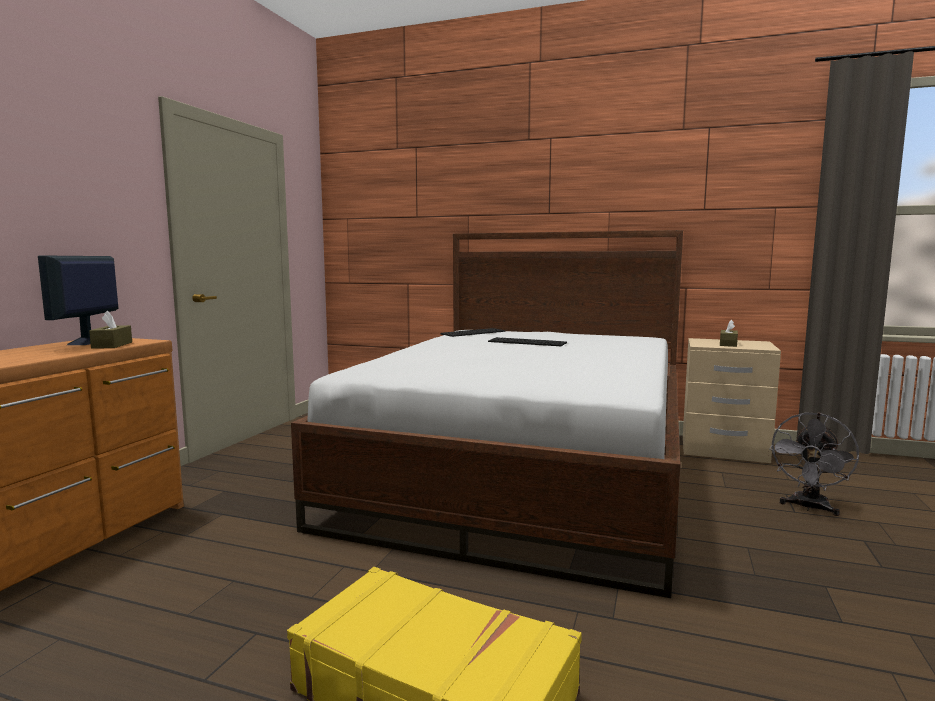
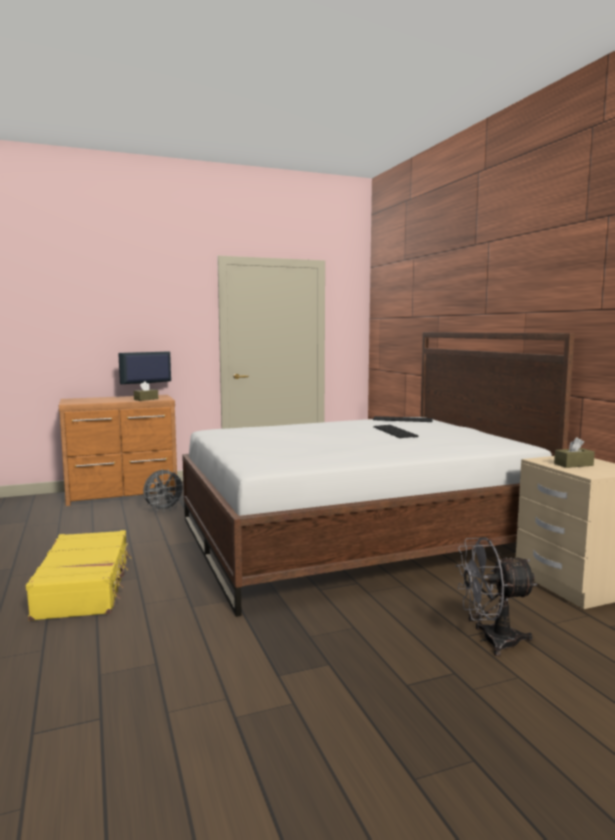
camera: 50 degrees right, 0 degrees up
none -> grey fan [143,468,184,512]

